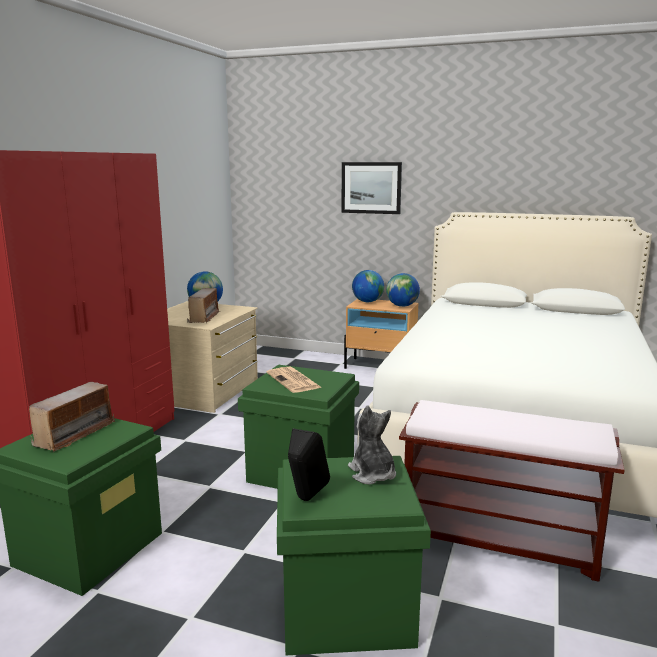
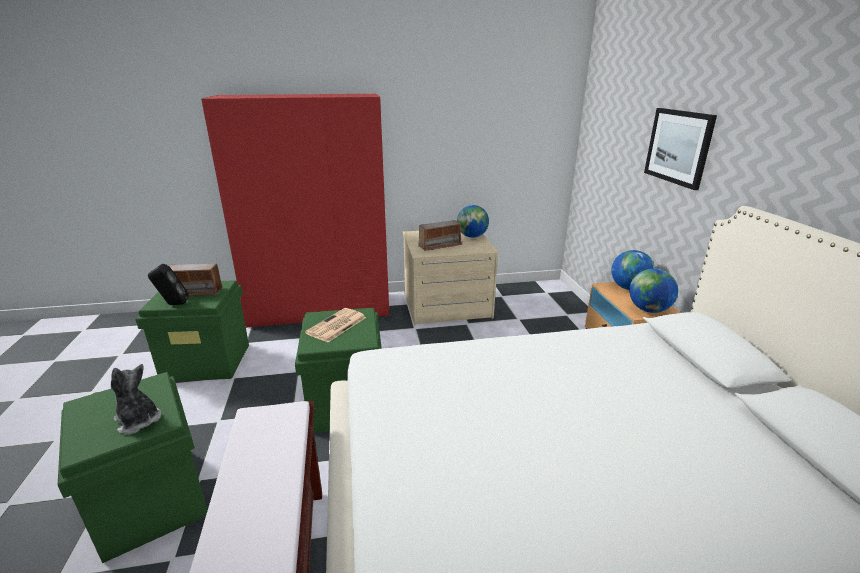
camera: 60 degrees right, 10 degrees up
black speaker [288,428,330,501] -> black speaker moved to [148,264,188,305]
plush toy [348,405,396,485] -> plush toy turned 90 degrees counterclockwise [110,364,162,434]

